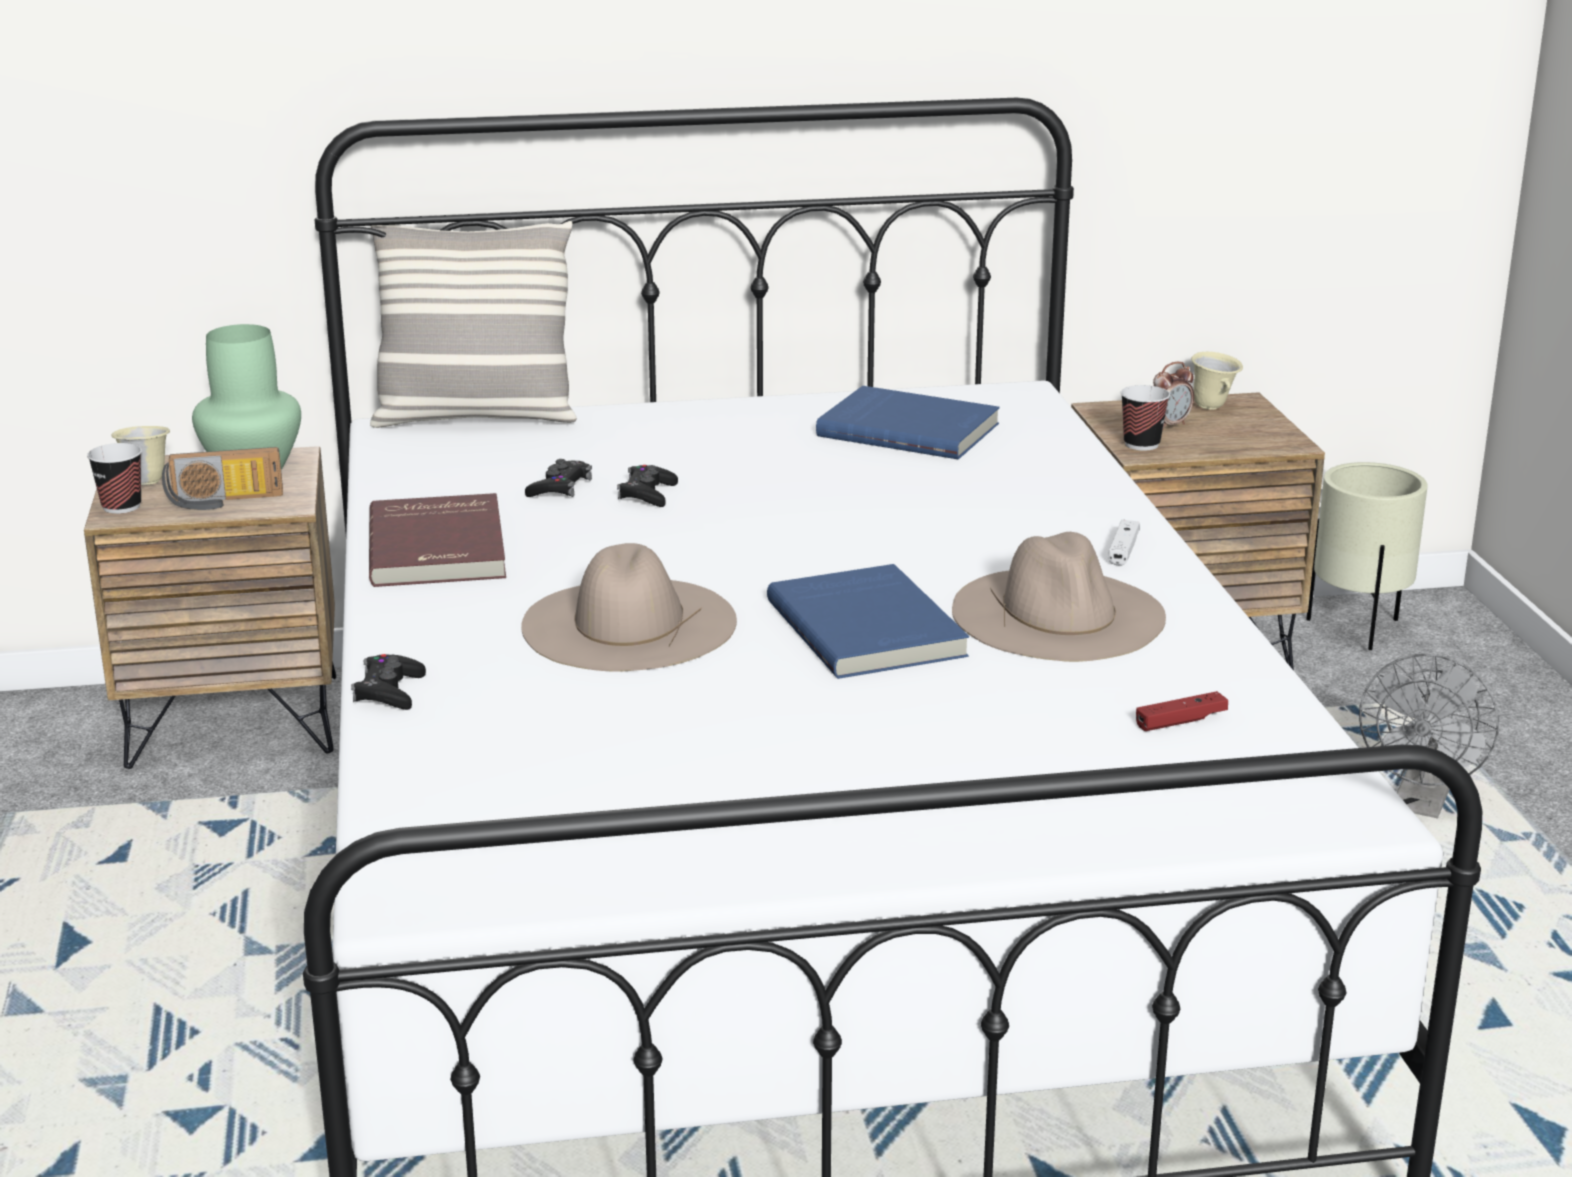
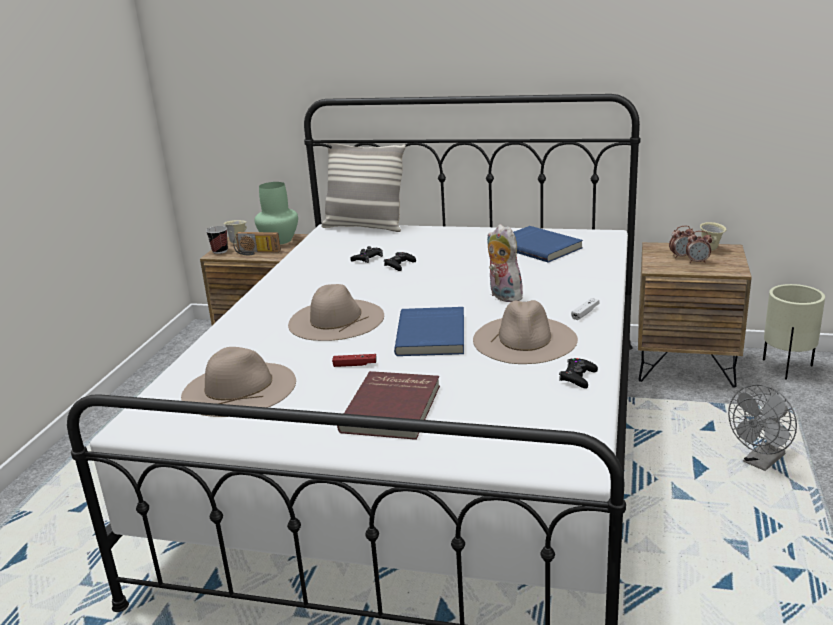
camera: 25 degrees right, 0 degrees up
black game controller [351,654,426,710] -> black game controller moved to [559,358,598,389]
red book [369,493,506,587] -> red book moved to [337,371,440,440]
cup [1121,385,1170,450] -> none
red game controller [1136,691,1228,731] -> red game controller moved to [332,354,377,367]
none -> beige hat [181,347,296,417]
none -> plush toy [487,224,523,302]
none -> alarm clock [686,231,712,263]

